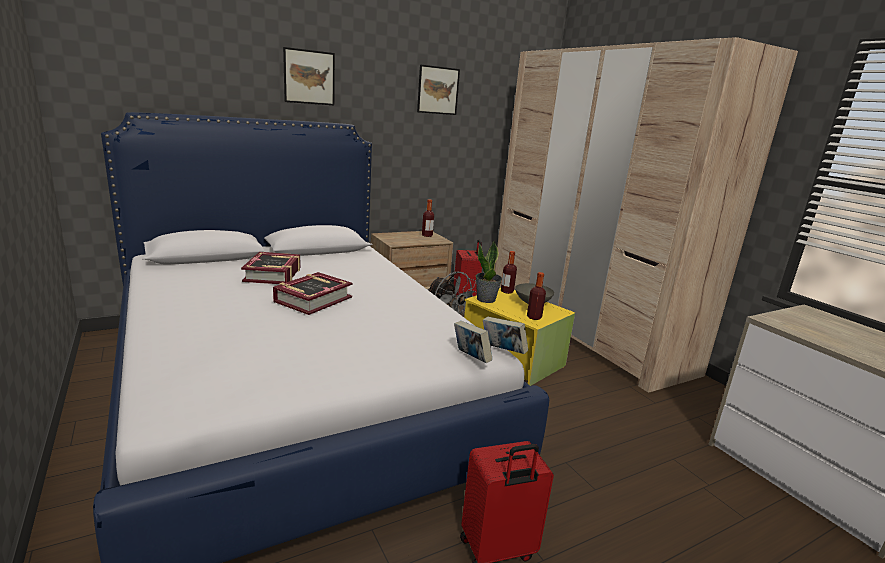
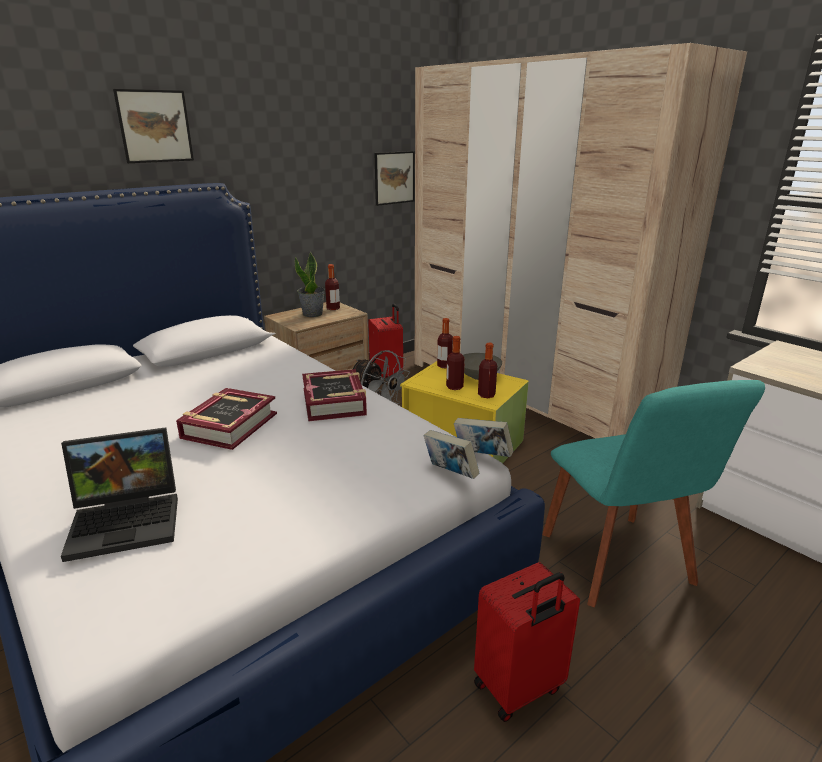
camera: 10 degrees left, 5 degrees up
book [241,252,300,284] -> book moved to [302,369,367,422]
picture [417,65,460,115] -> picture moved to [375,151,415,206]
potted plant [476,241,502,303] -> potted plant moved to [295,251,325,317]
none -> laptop [61,427,178,562]
none -> bottle [446,336,465,390]
none -> turquoise chair [542,380,765,607]

